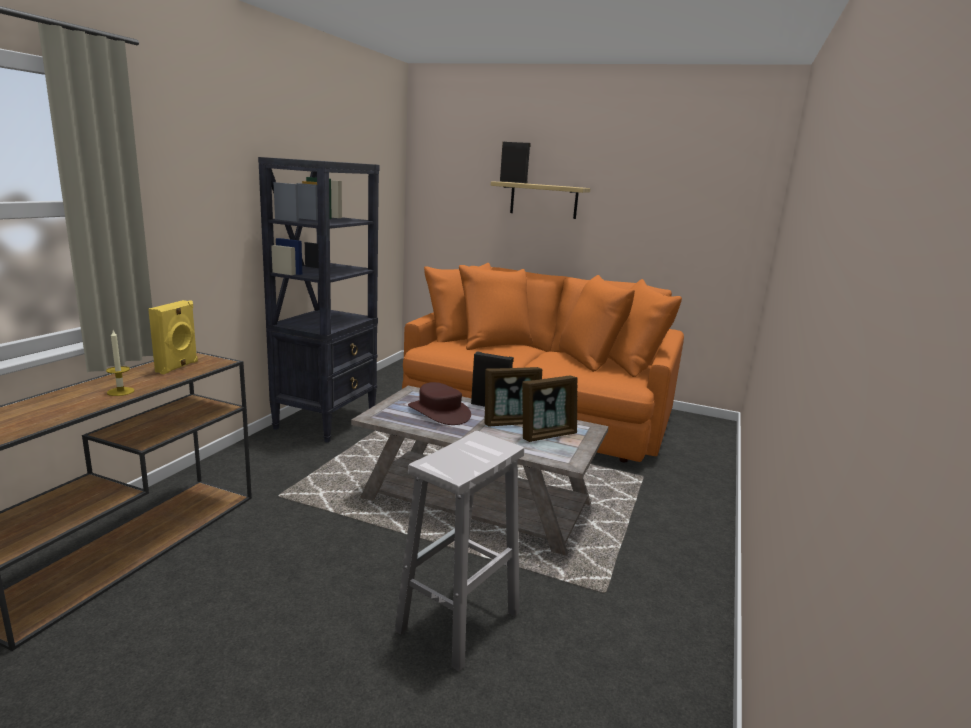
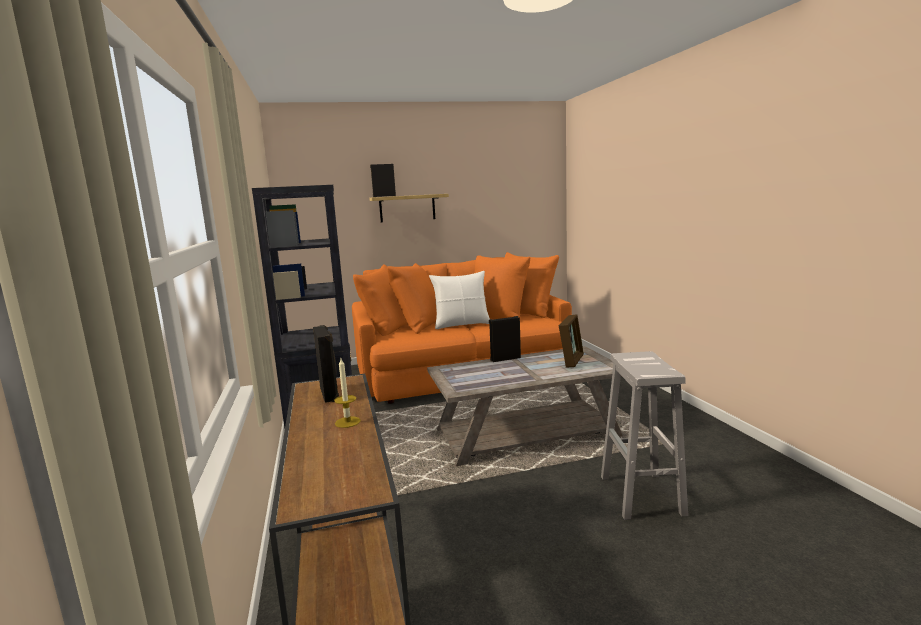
camera: 35 degrees left, 5 degrees down
yellow speaker [148,300,198,374] -> black speaker [313,325,339,403]
brown hat [408,382,471,425] -> none
picture frame [485,367,542,427] -> none
none -> white pillow [429,271,490,329]

